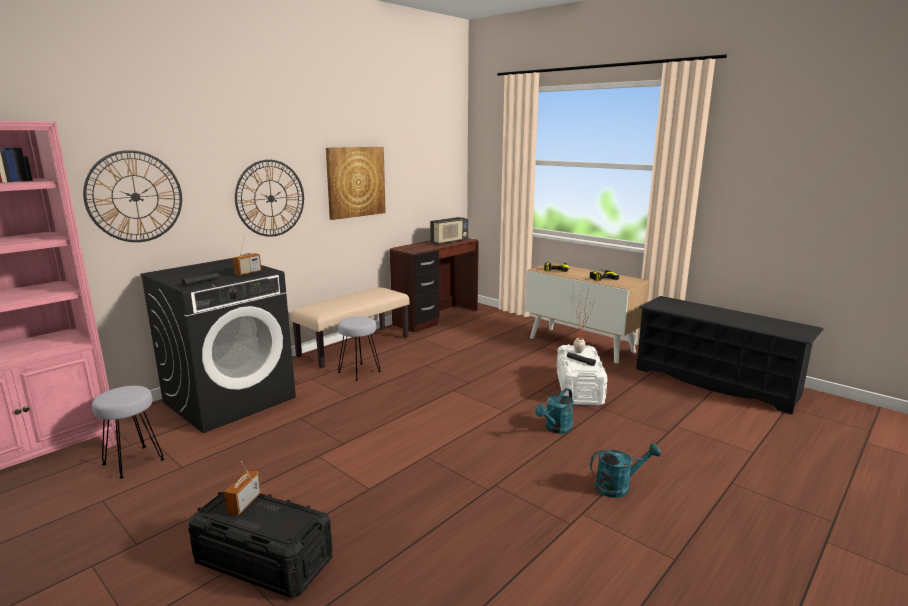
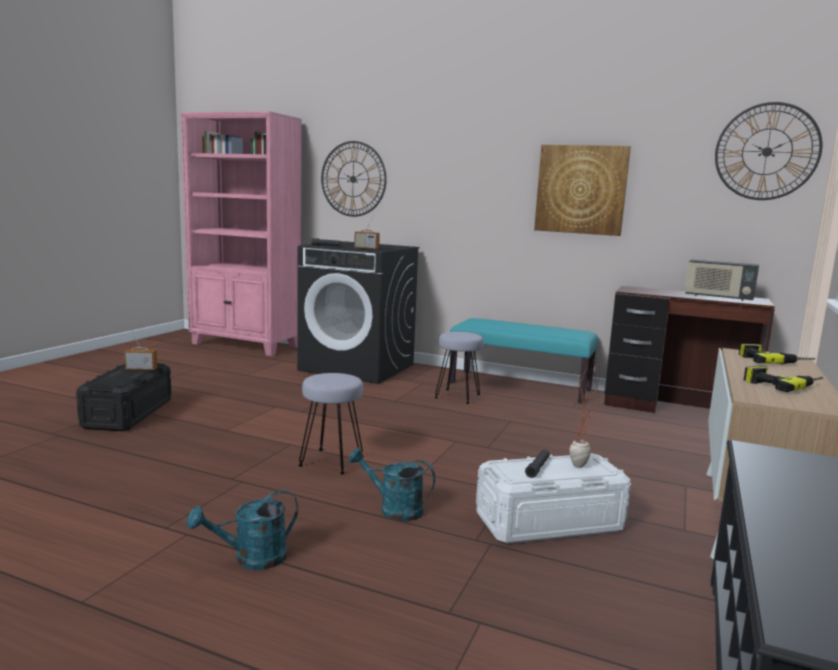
camera: 70 degrees right, 5 degrees down
grey stool [92,386,165,479] -> grey stool moved to [298,373,363,475]
wall clock [235,160,304,237] -> wall clock moved to [715,102,822,200]
beige bench [290,287,410,368] -> turquoise bench [449,318,598,404]
turquoise watering can [590,443,661,498] -> turquoise watering can turned 90 degrees clockwise [187,490,298,570]

